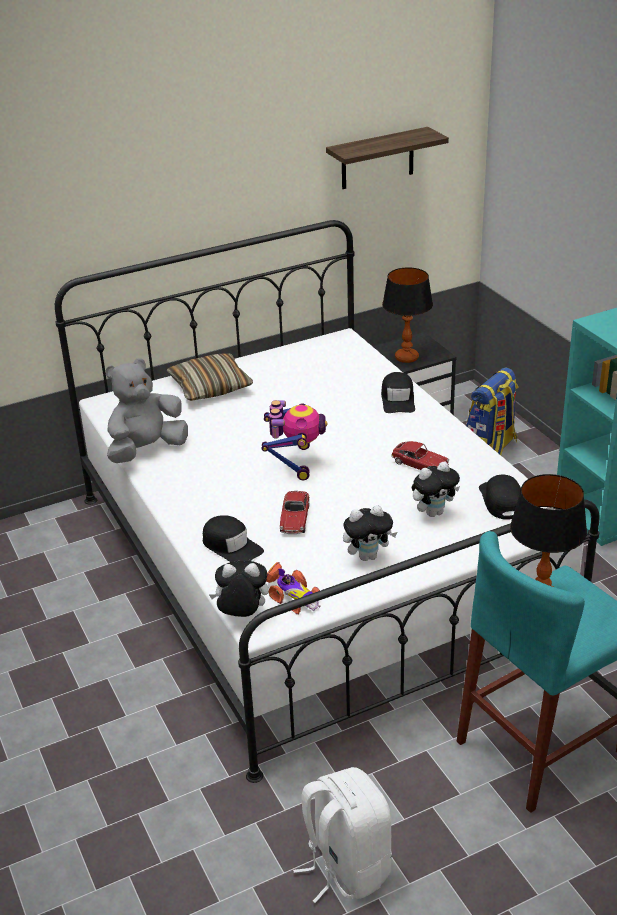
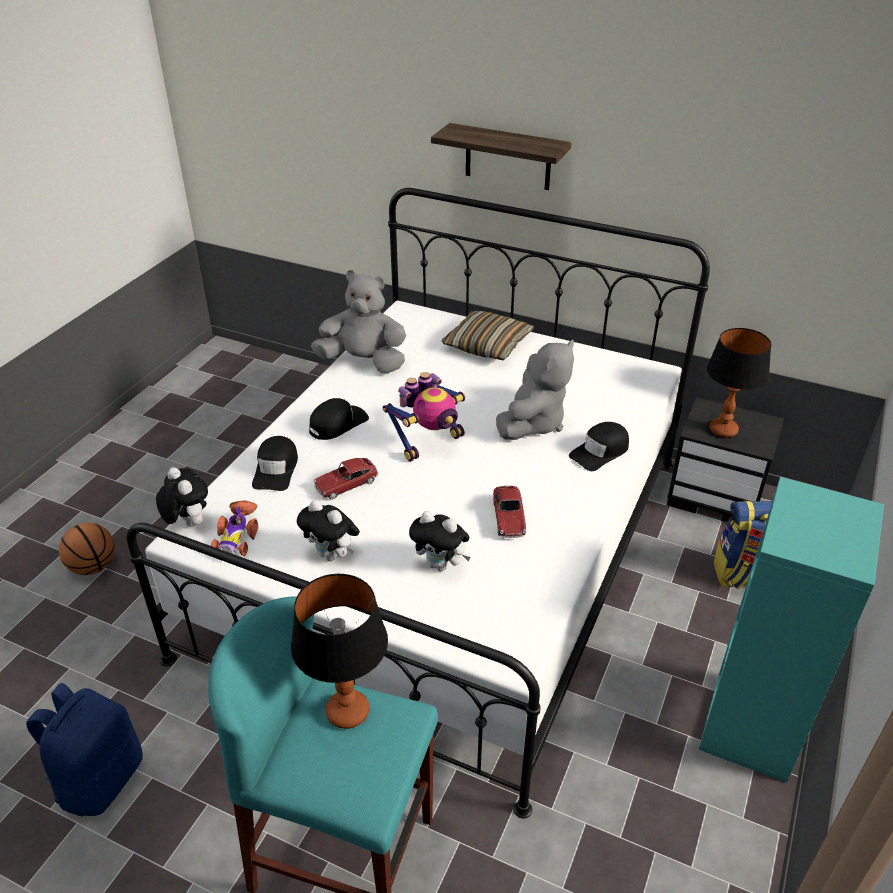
camera: 50 degrees right, 5 degrees up
white backpack [293,767,392,903] -> blue backpack [26,683,143,816]
shelf [326,127,449,189] -> shelf moved to [431,123,572,190]
black cap [479,475,521,520] -> black cap moved to [309,398,369,440]
none -> basketball [59,523,115,575]
none -> grey plush toy [496,340,574,440]

